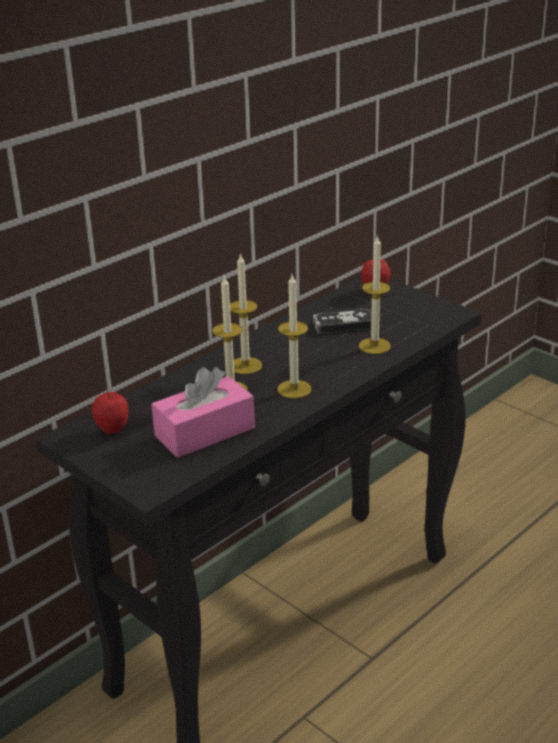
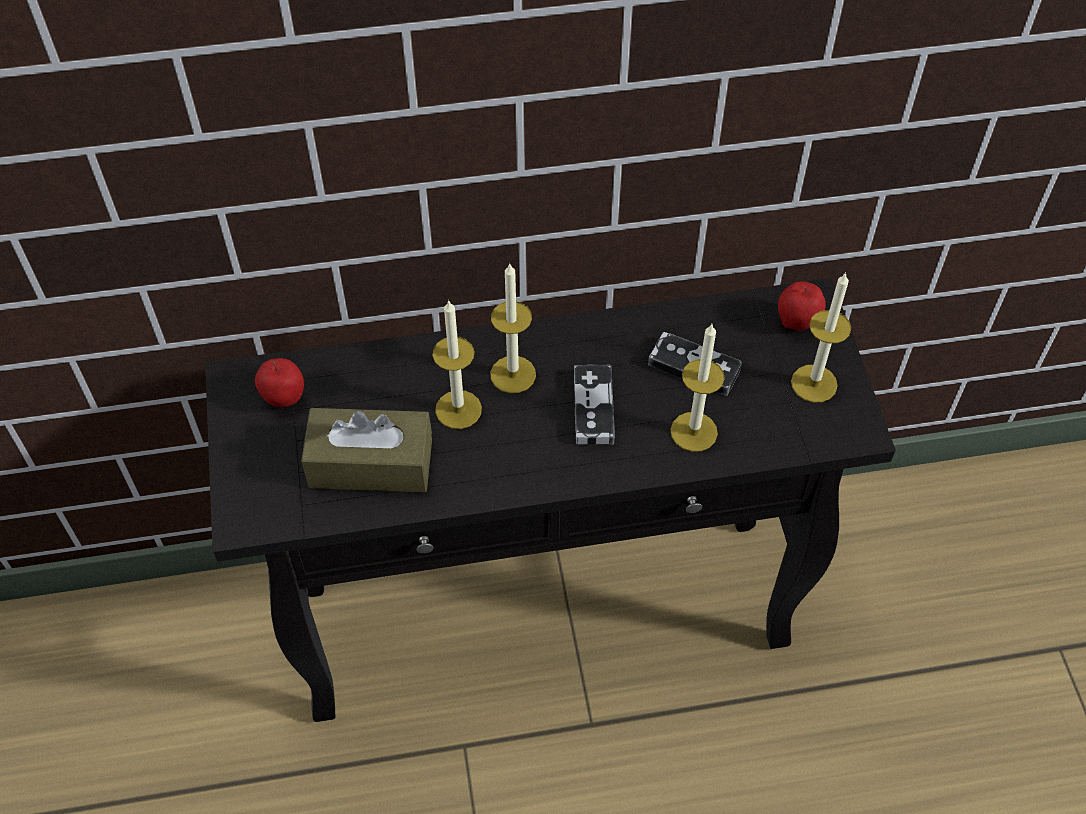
camera: 35 degrees right, 25 degrees up
pink tissue box [151,367,255,458] -> brown tissue box [301,408,432,492]
candle [277,275,311,399] -> candle moved to [791,272,851,403]
none -> game controller [574,365,615,445]

